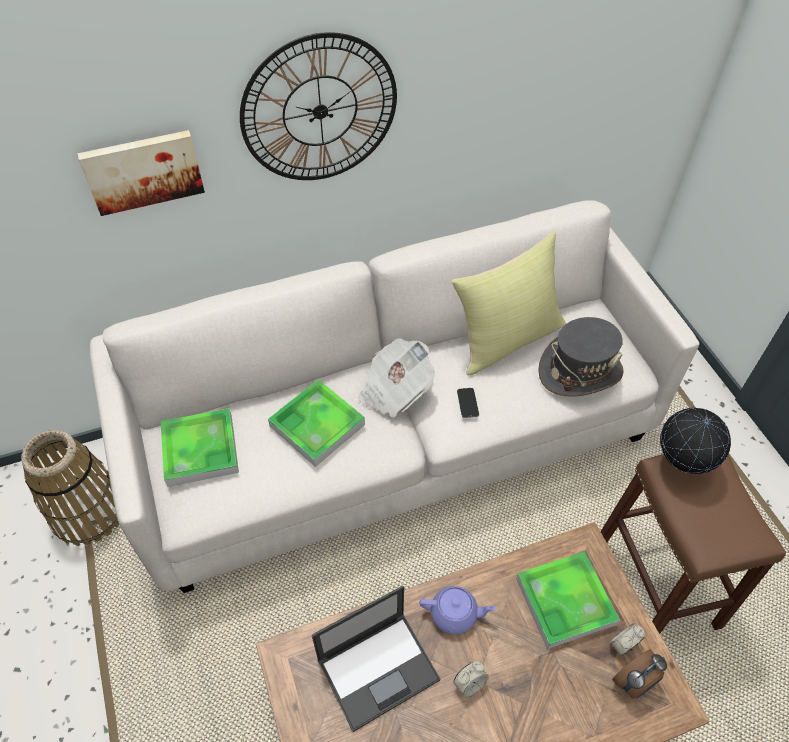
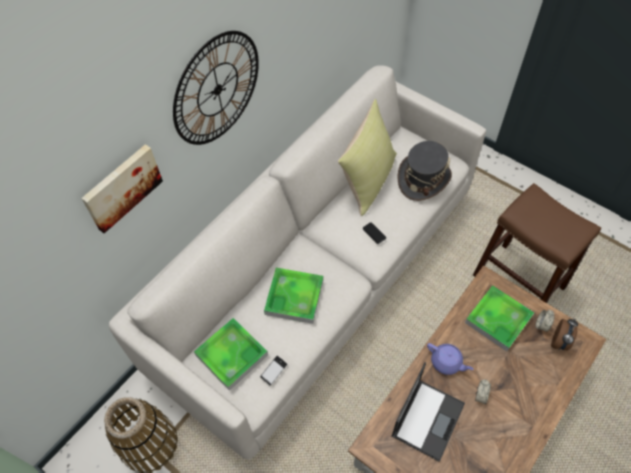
camera: 30 degrees left, 5 degrees up
newspaper [358,338,435,417] -> none
purple teapot [419,586,497,634] -> purple teapot turned 60 degrees clockwise [427,343,474,375]
globe [660,408,731,474] -> none
none -> phone [260,356,287,385]

